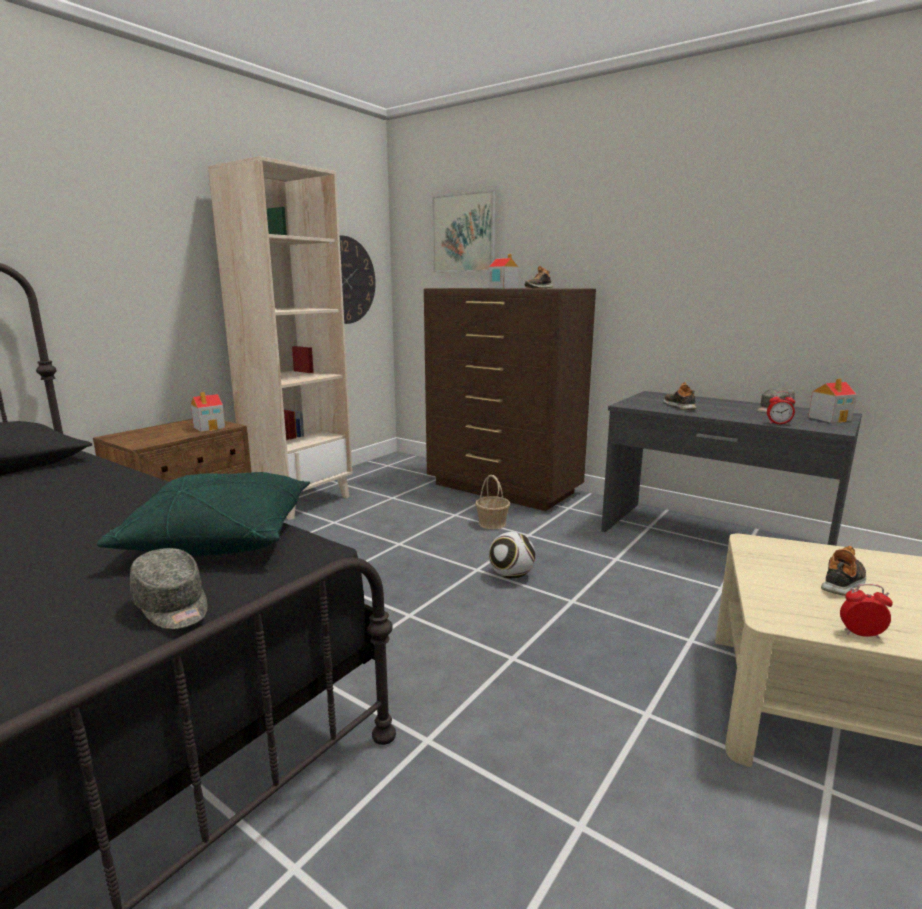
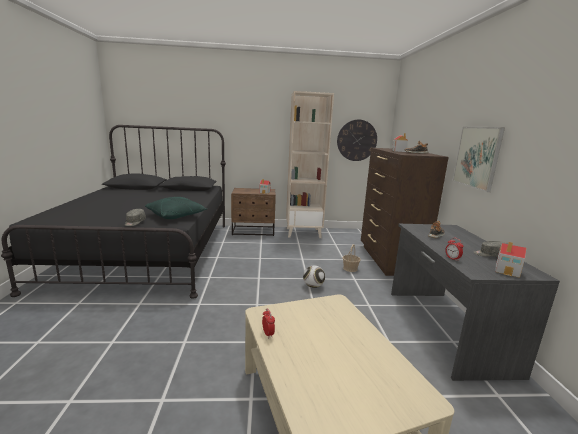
camera: 50 degrees right, 0 degrees up
picture [432,190,496,272] -> picture moved to [452,127,505,192]
shoe [821,546,866,596] -> none

